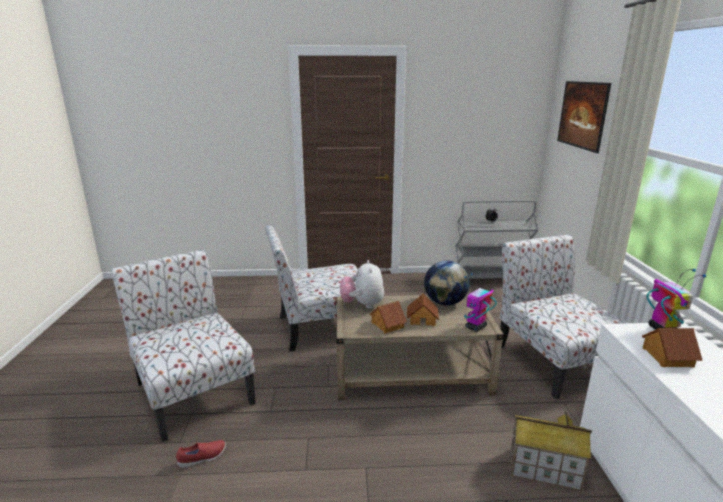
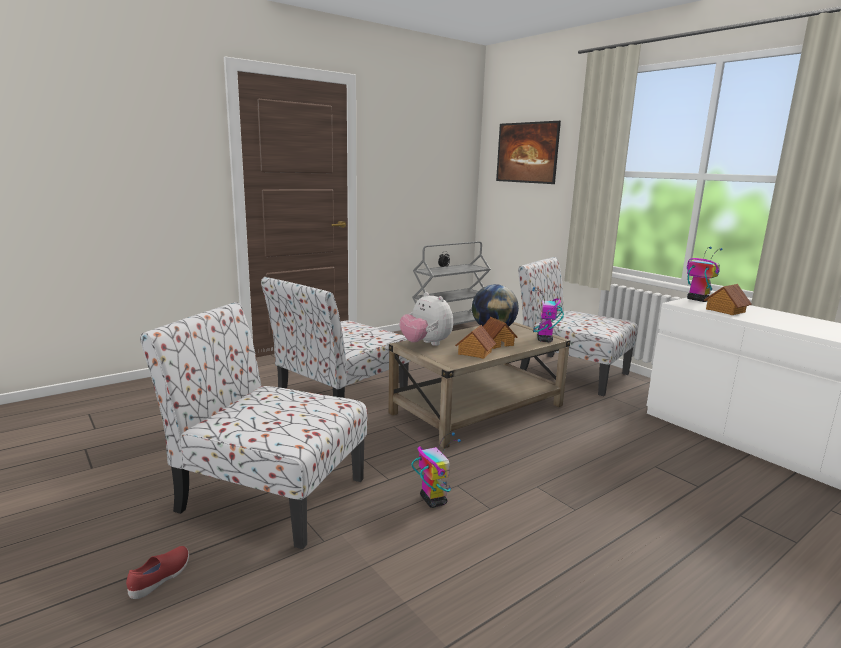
camera: 35 degrees left, 5 degrees down
red shoe [176,440,226,468] -> red shoe moved to [126,546,189,599]
toy house [511,412,592,491] -> none
none -> toy robot [411,432,461,508]

